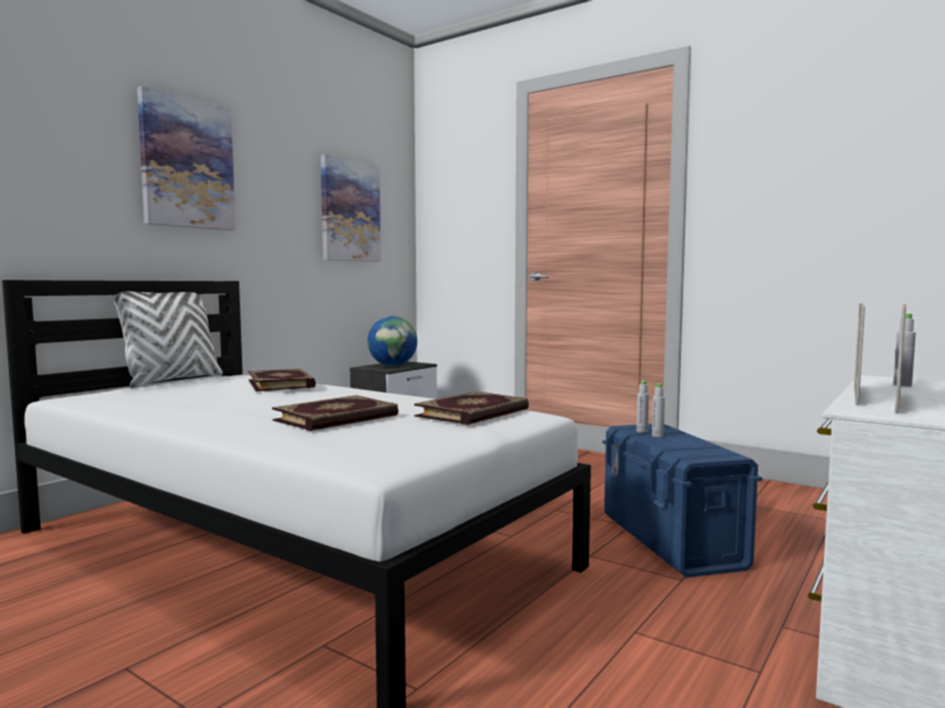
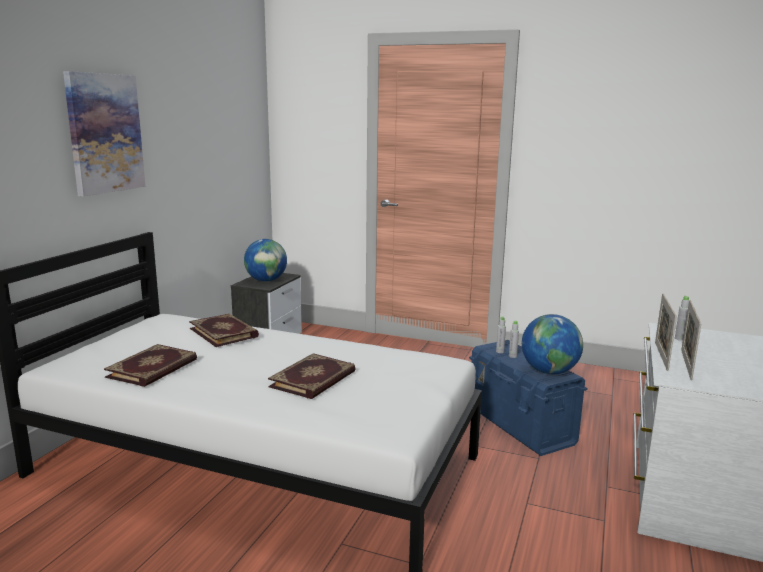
camera: 15 degrees left, 10 degrees up
white pillow [111,291,223,388] -> none
picture [321,155,381,262] -> none
book [414,391,529,425] -> book moved to [104,344,197,387]
none -> globe [522,314,583,374]

